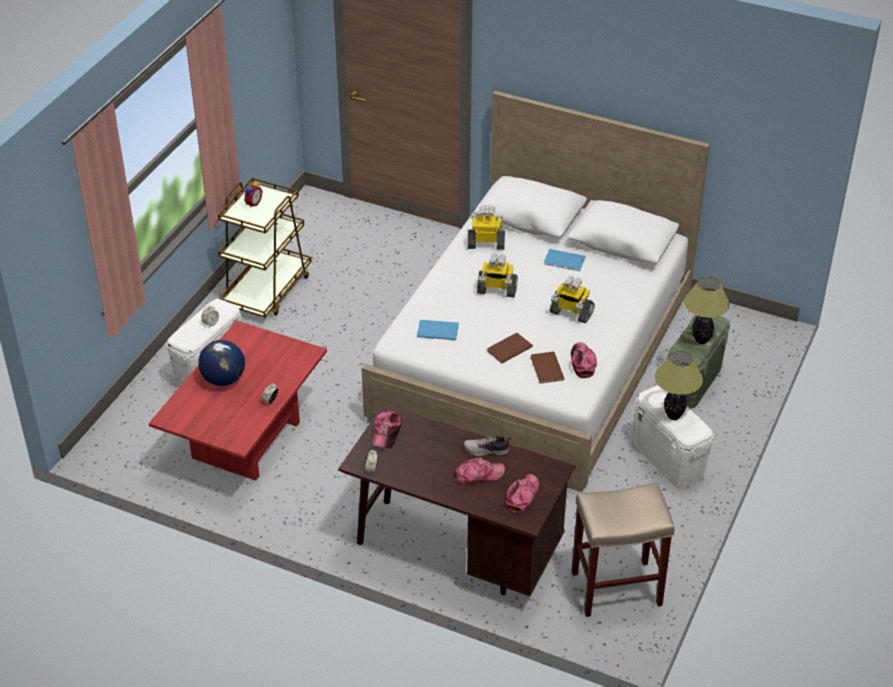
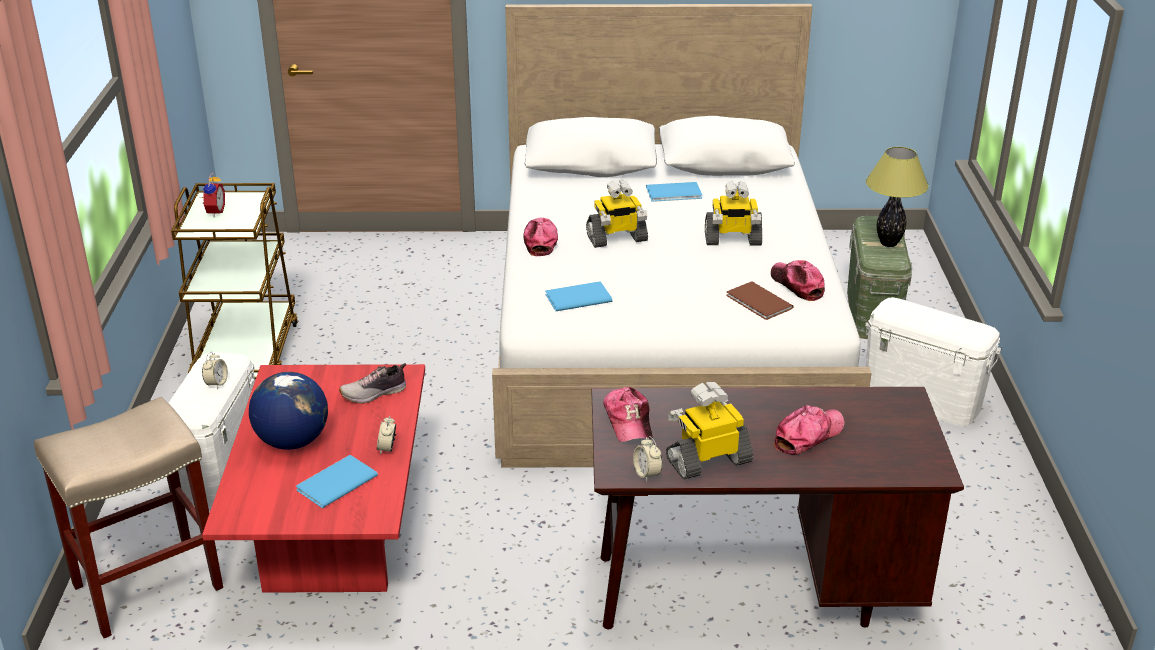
camera: 25 degrees left, 10 degrees down
shoe [464,435,511,457] -> shoe moved to [339,363,406,404]
toy robot [468,205,505,250] -> toy robot moved to [666,382,753,480]
brown book [487,333,533,363] -> none
cap [505,474,539,514] -> cap moved to [523,218,558,256]
beige stool [572,483,675,617] -> beige stool moved to [34,397,223,638]
table lamp [655,351,703,420] -> none
none -> blue book [296,455,378,508]

